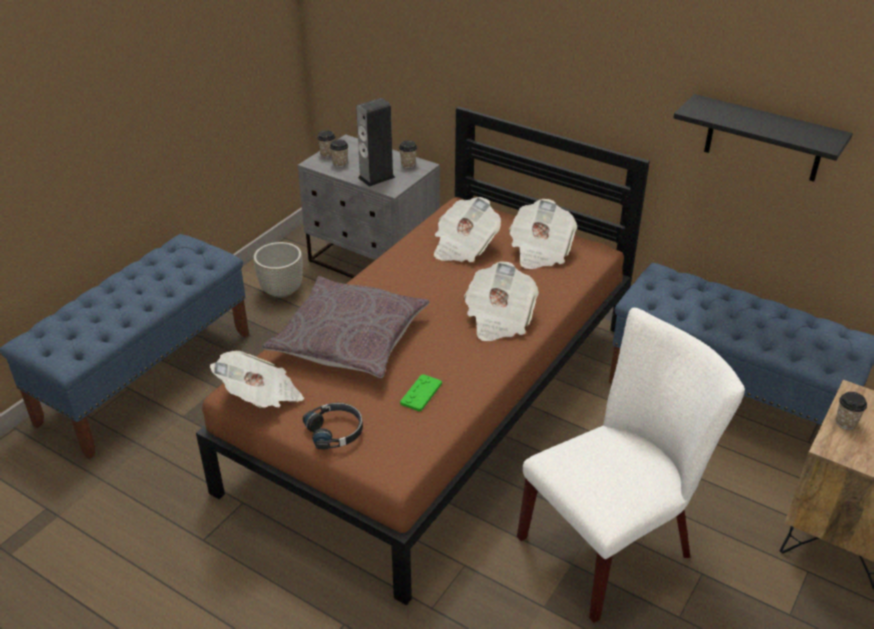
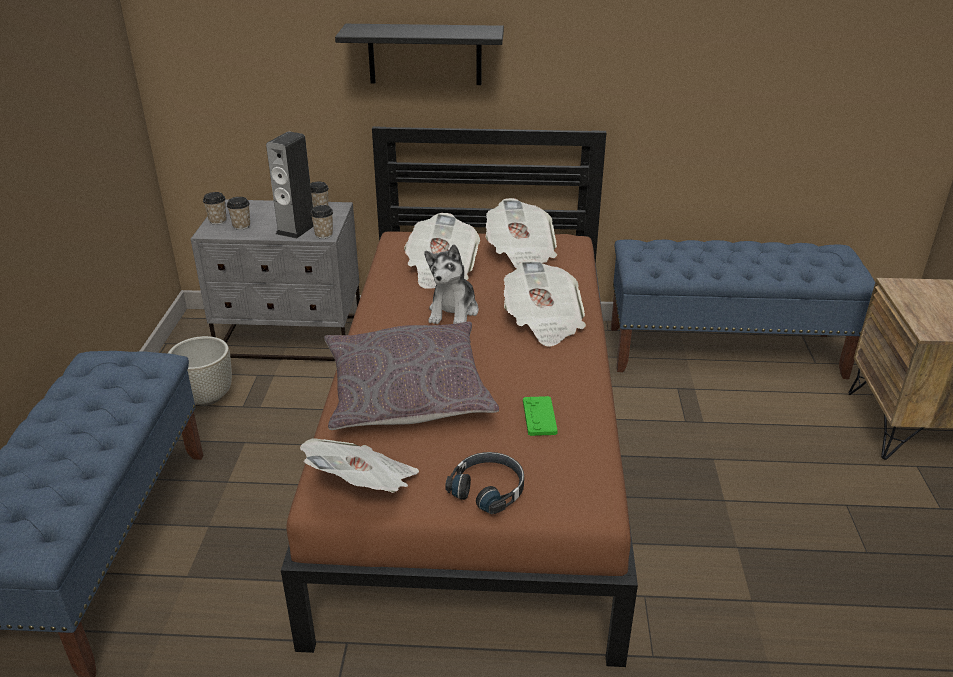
camera: 30 degrees left, 5 degrees down
white chair [517,307,745,623] -> none
black shelf [673,94,853,182] -> black shelf moved to [335,24,504,85]
cup [836,392,867,430] -> cup moved to [310,205,333,239]
none -> plush toy [424,244,478,324]

